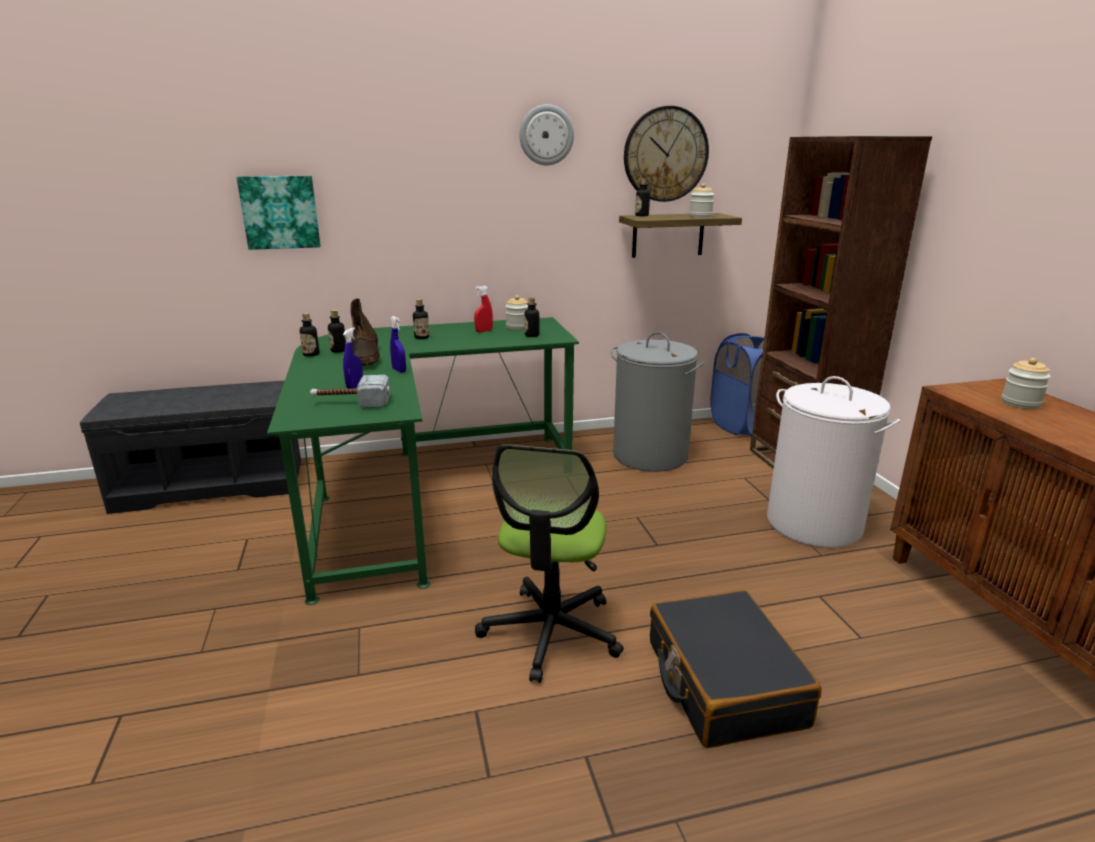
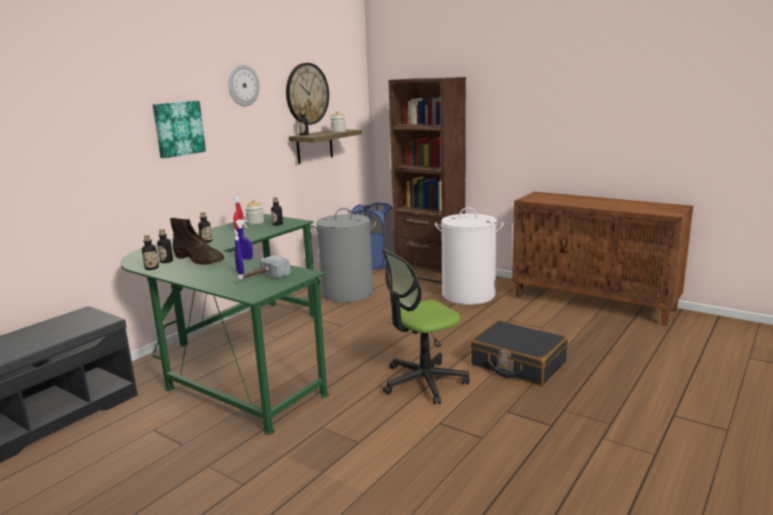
camera: 40 degrees left, 5 degrees down
picture [237,176,321,250] -> picture moved to [153,101,206,158]
office chair [475,444,624,683] -> office chair turned 90 degrees clockwise [382,249,470,405]
jar [1001,358,1051,409] -> none

